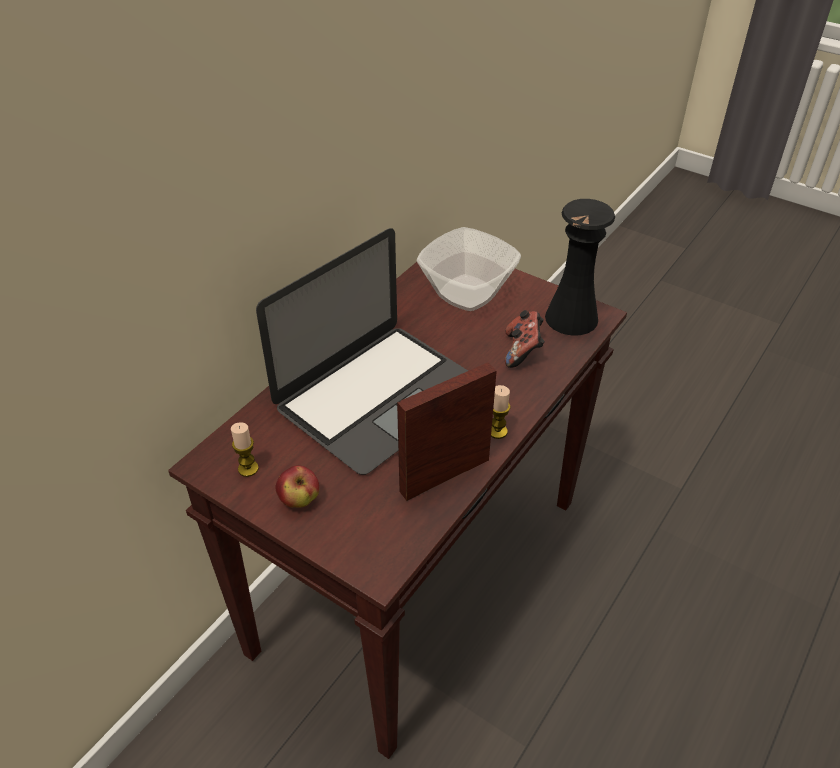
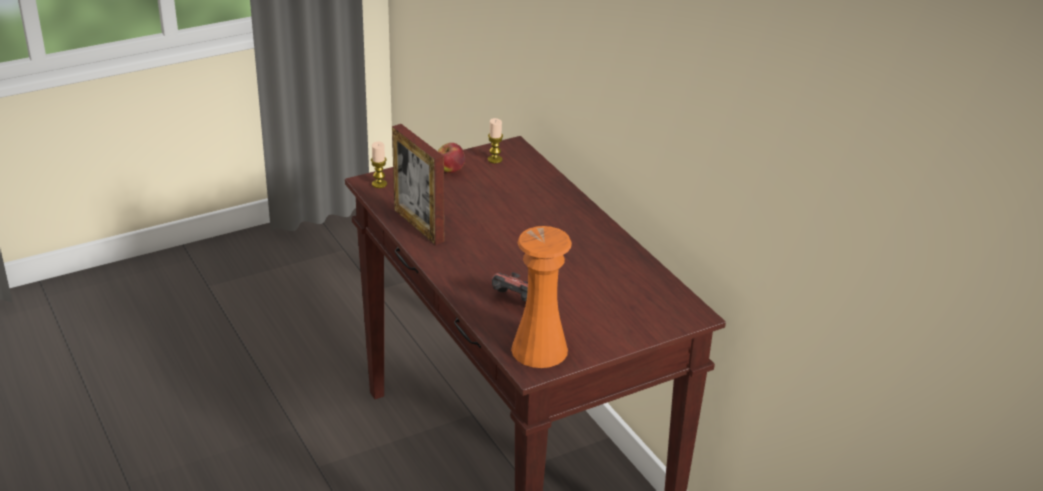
camera: 115 degrees right, 10 degrees down
laptop [256,228,468,475] -> none
picture frame [397,362,497,501] -> picture frame turned 150 degrees clockwise [392,124,444,245]
bowl [417,227,521,311] -> none
candle [491,385,510,439] -> candle moved to [371,142,387,188]
black vase [545,199,615,335] -> orange vase [511,226,572,368]

